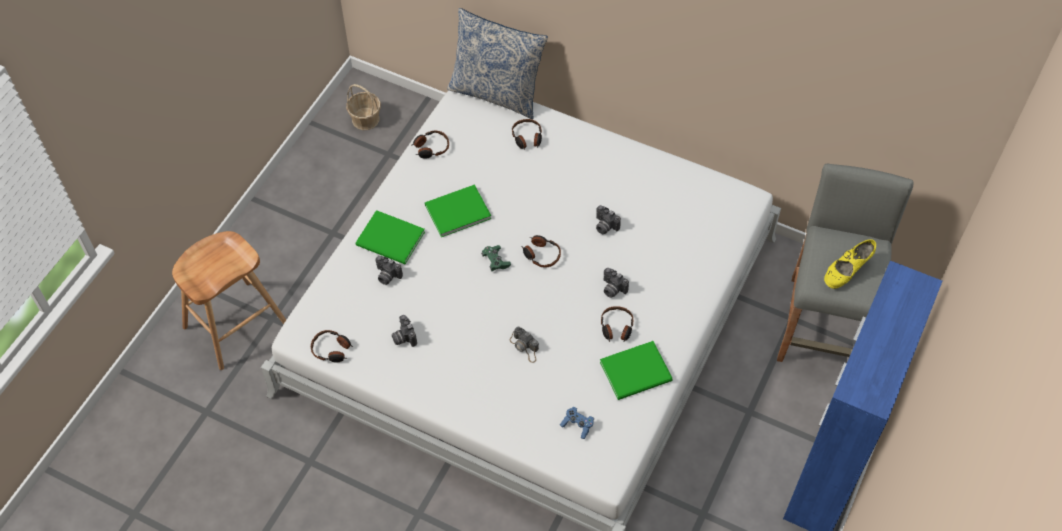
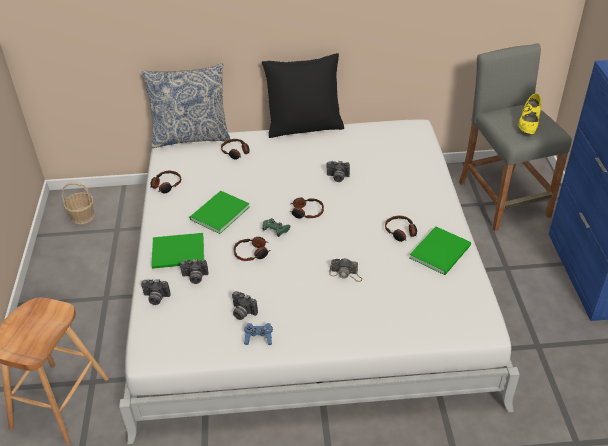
camera: 30 degrees left, 15 degrees down
headphones [311,330,353,363] -> headphones moved to [234,237,271,261]
blue game controller [560,407,594,439] -> blue game controller moved to [244,323,273,345]
camera [603,268,629,298] -> camera moved to [141,279,171,305]
none -> black pillow [262,53,344,138]

